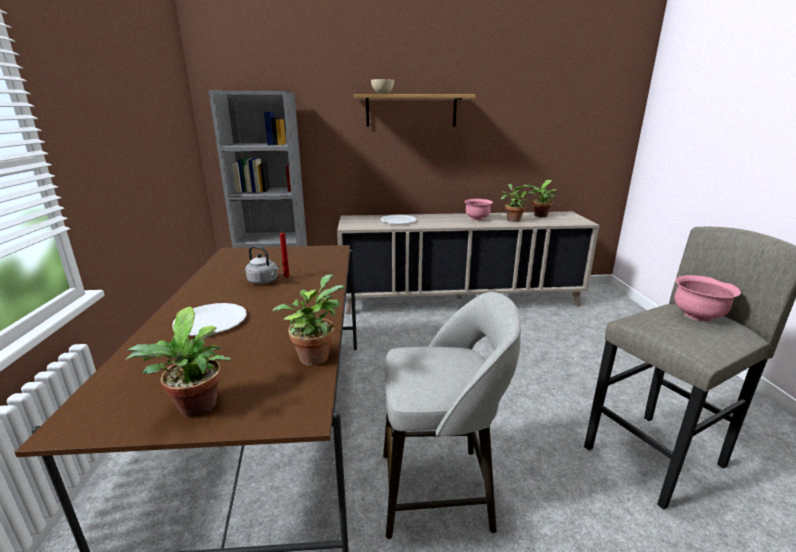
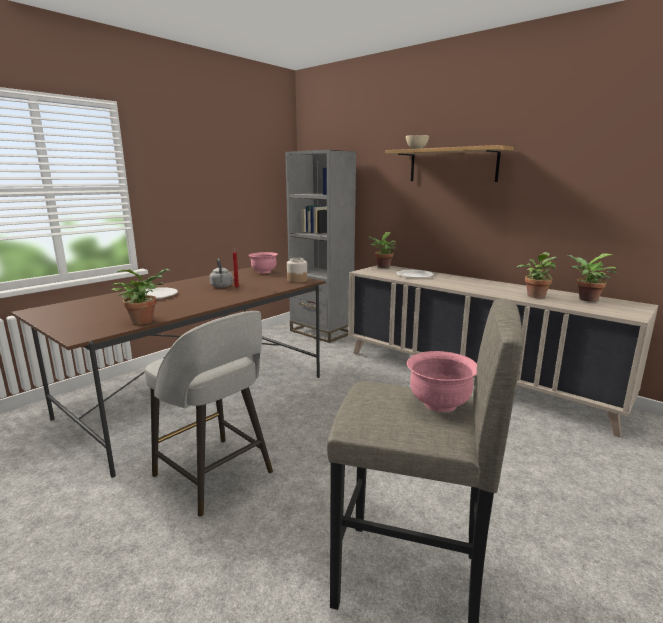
camera: 45 degrees right, 5 degrees down
potted plant [126,307,232,417] -> potted plant moved to [369,232,397,268]
pink bowl [464,199,493,221] -> pink bowl moved to [248,252,278,274]
none -> jar [287,258,307,283]

